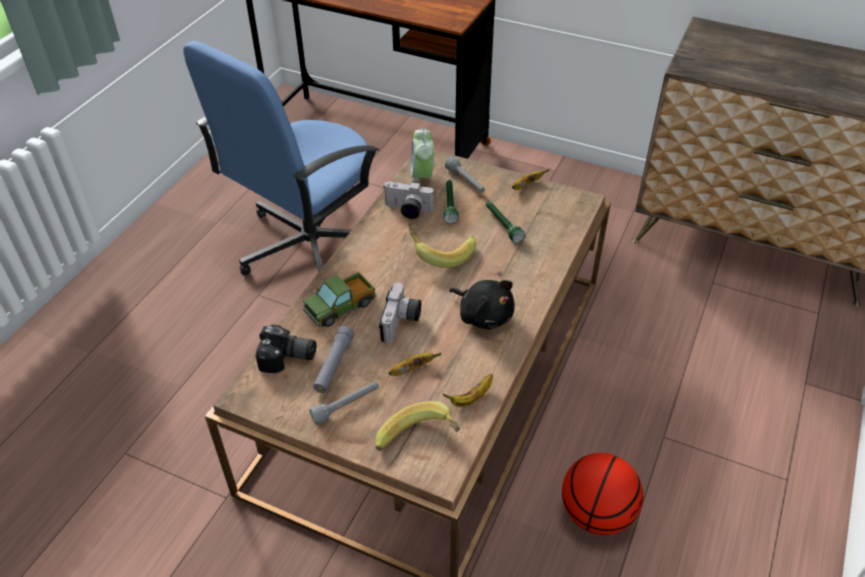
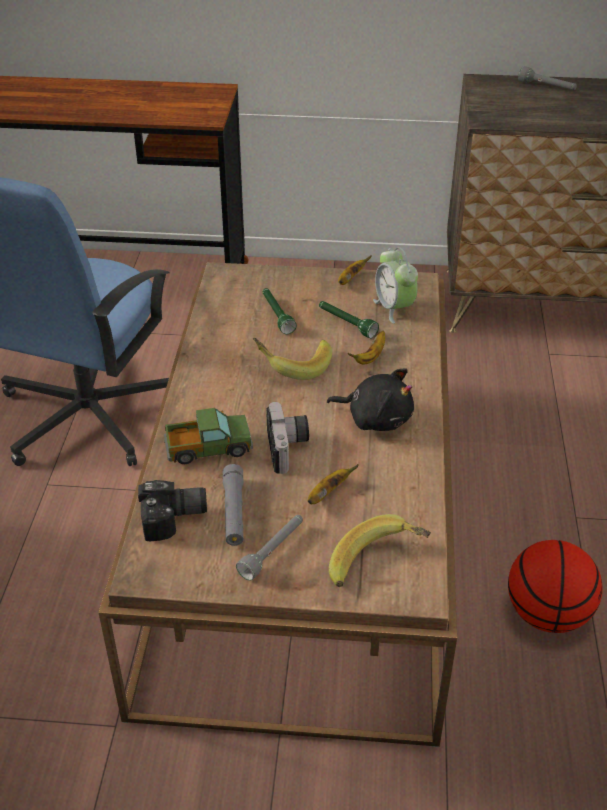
camera: 20 degrees left, 5 degrees down
toy truck [303,272,376,327] -> toy truck turned 135 degrees counterclockwise [164,408,253,464]
camera [383,181,434,219] -> none
alarm clock [411,128,434,182] -> alarm clock moved to [373,247,418,324]
banana [443,374,493,407] -> banana moved to [348,331,385,364]
grey flashlight [445,156,485,193] -> grey flashlight moved to [518,66,577,90]

